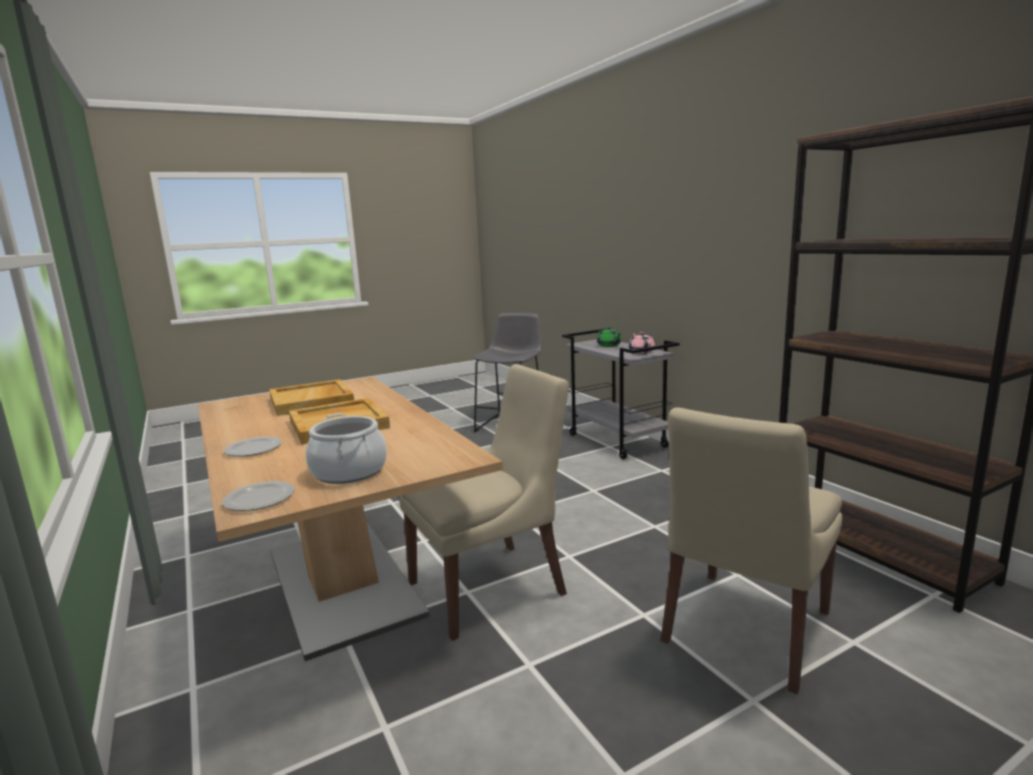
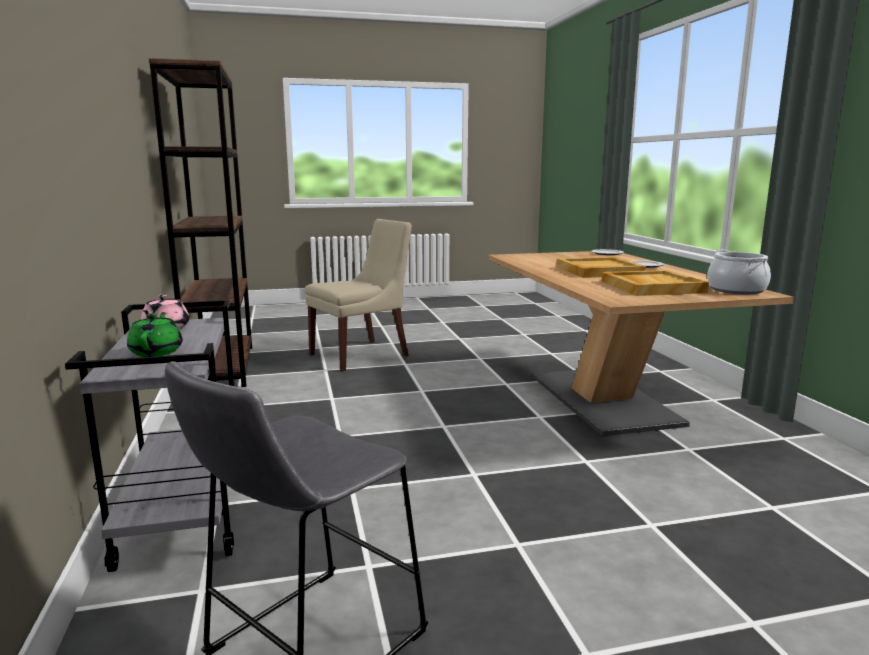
camera: 165 degrees left, 0 degrees up
cooking pot [306,413,387,484] -> cooking pot moved to [707,250,771,294]
beige chair [399,364,569,641] -> none

